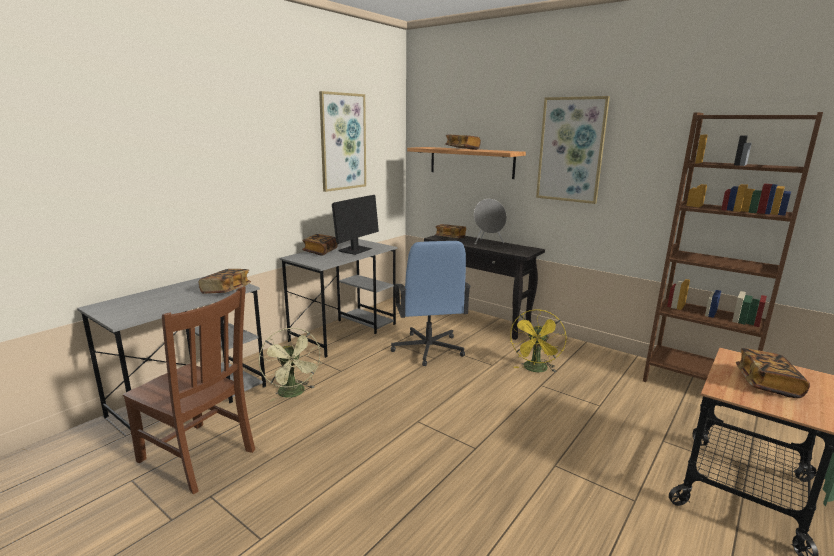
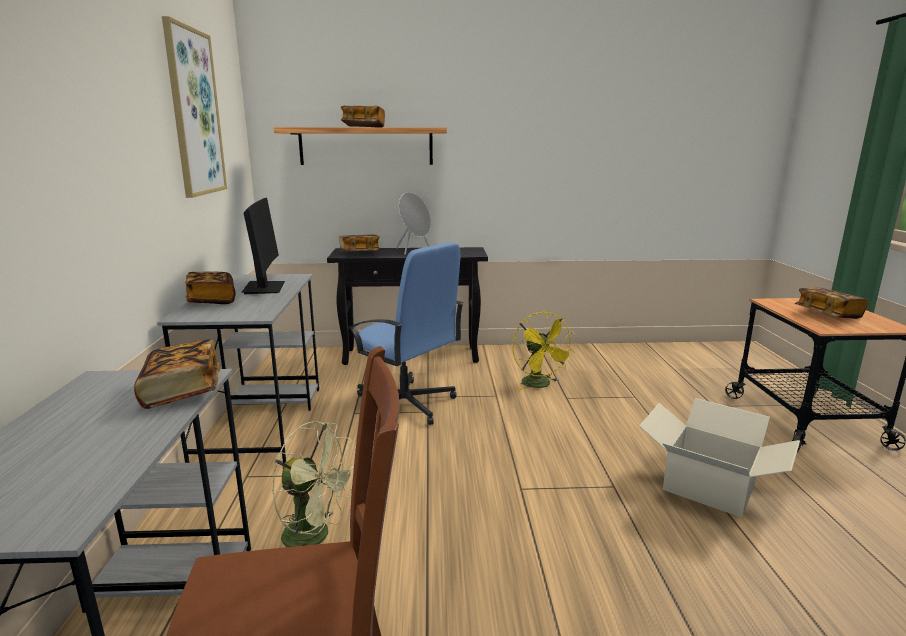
camera: 40 degrees left, 0 degrees up
picture [536,96,610,204] -> none
brown bookcase [643,112,823,382] -> none
none -> cardboard box [639,398,800,518]

